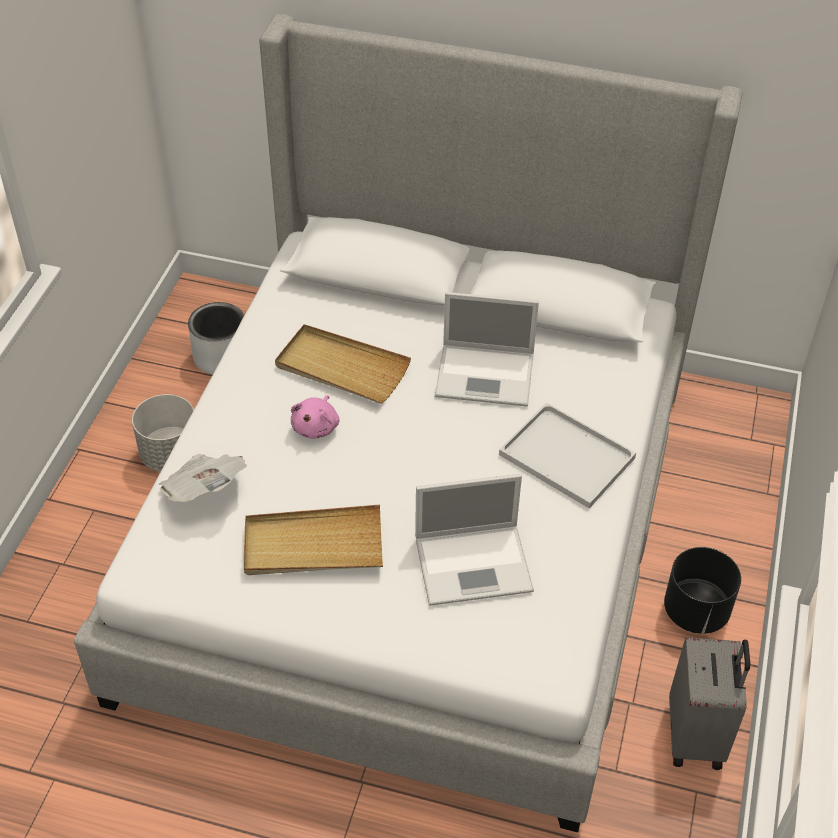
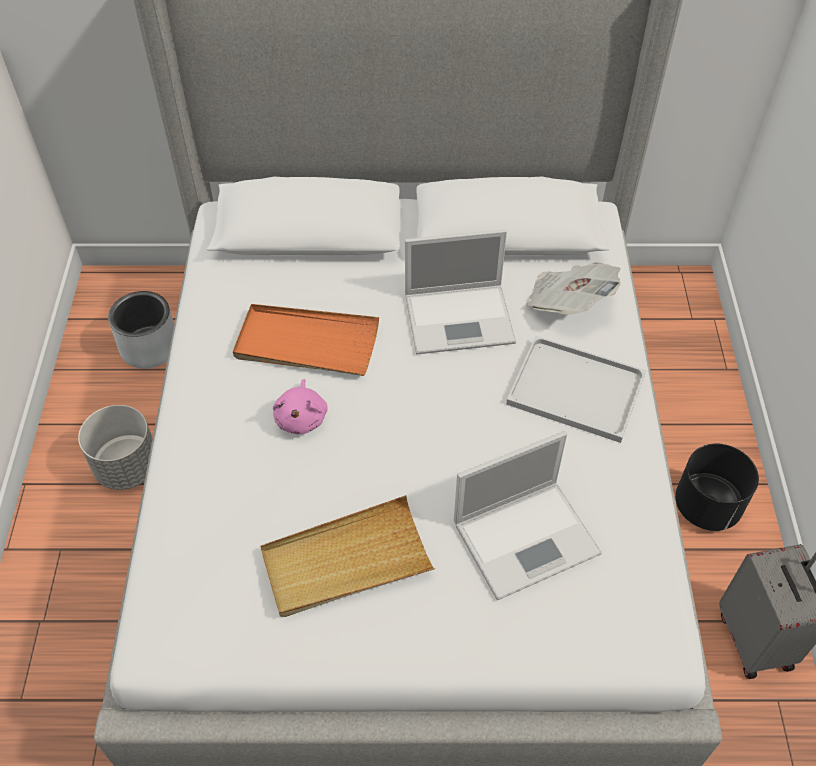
camera: 15 degrees left, 5 degrees up
newspaper [159,454,247,502] -> newspaper moved to [526,262,621,315]
beige tray [275,324,411,404] -> orange tray [233,304,379,376]

